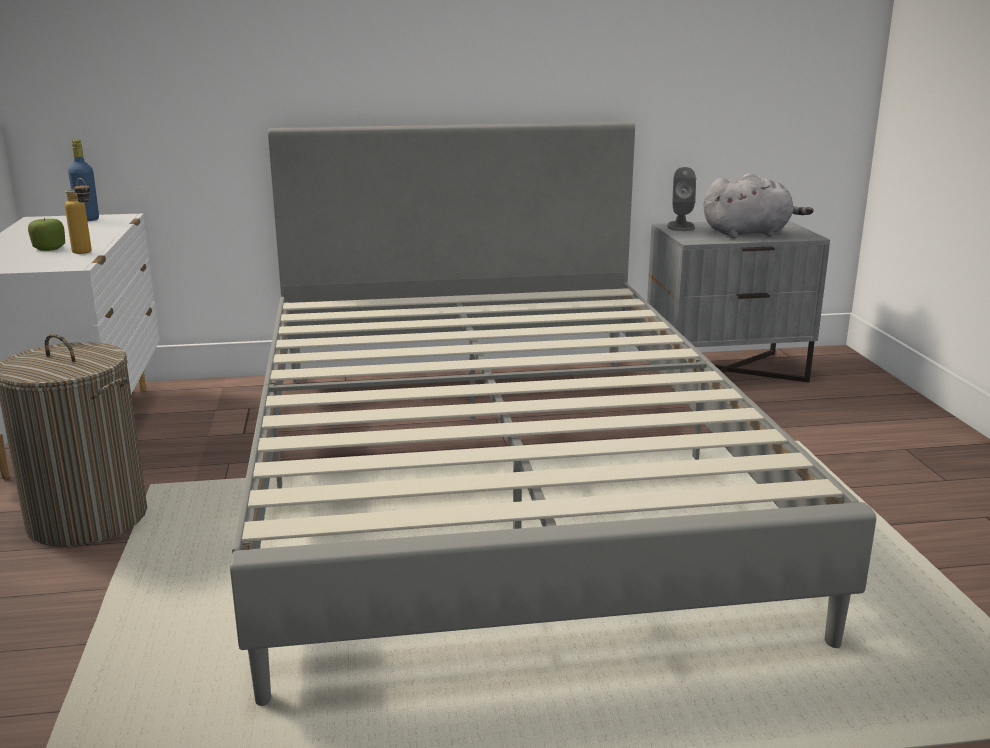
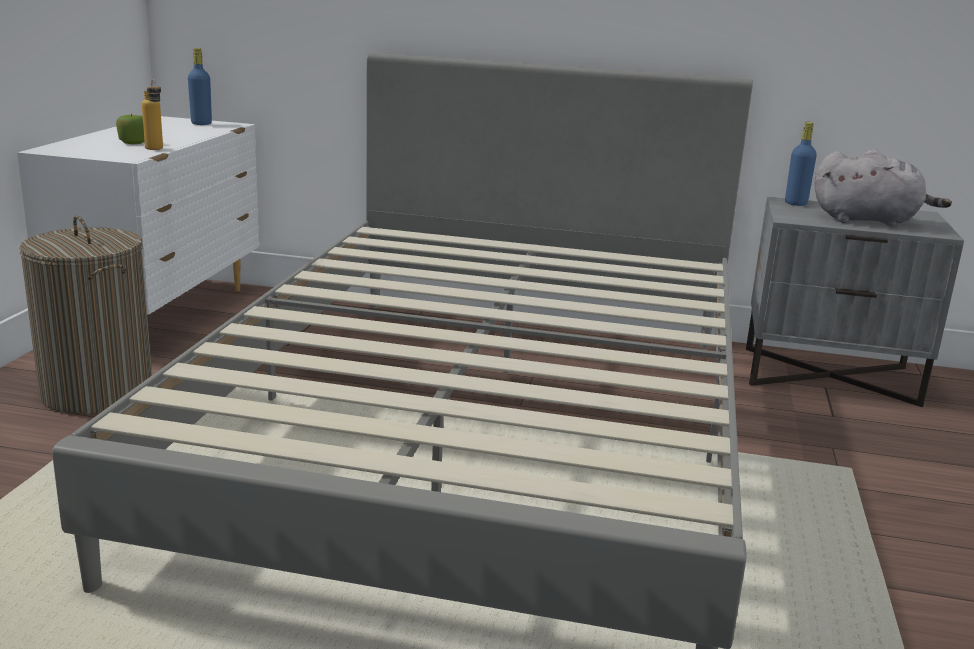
camera: 20 degrees right, 0 degrees up
grey speaker [667,167,696,231] -> blue bottle [785,122,817,206]

